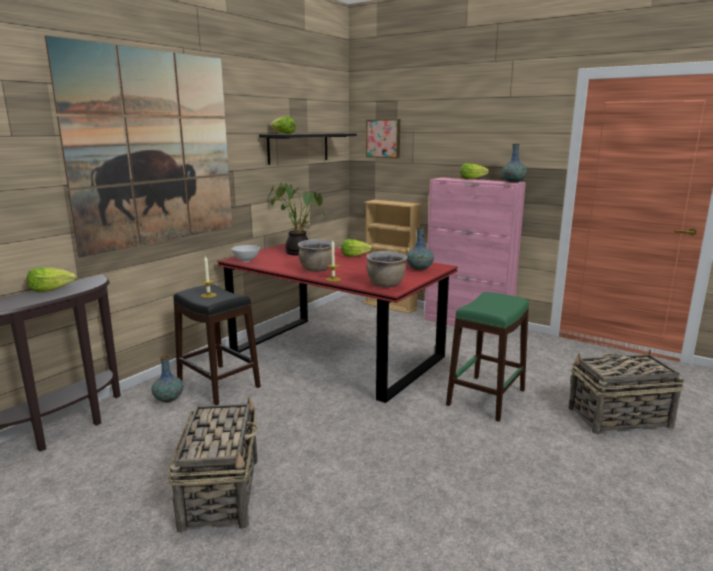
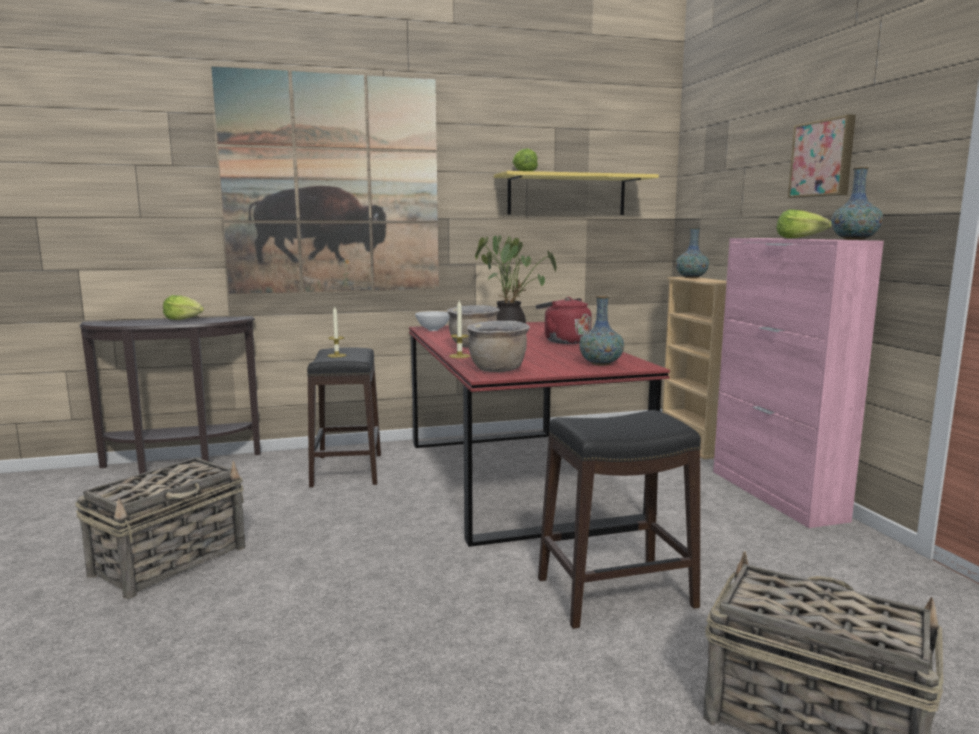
camera: 40 degrees right, 5 degrees down
vase [152,355,183,402] -> vase moved to [676,228,709,278]
black shelf [259,133,357,165] -> yellow shelf [494,171,659,215]
lettuce [341,239,373,257] -> red kettle [536,297,592,344]
picture [366,119,400,158] -> picture moved to [788,114,856,198]
green stool [446,292,529,422] -> black stool [538,410,701,629]

